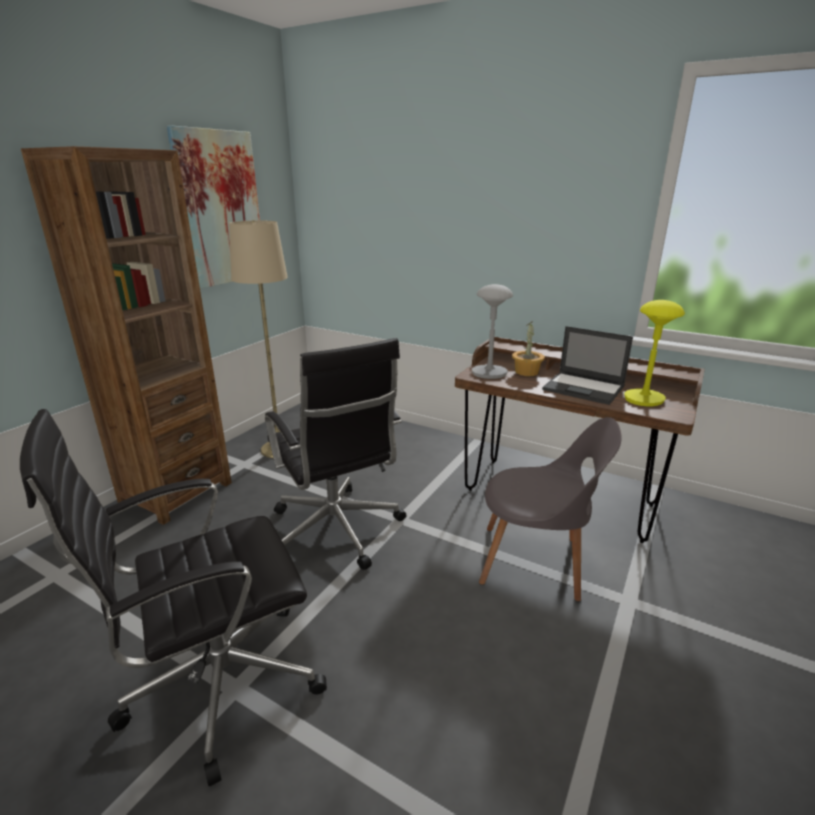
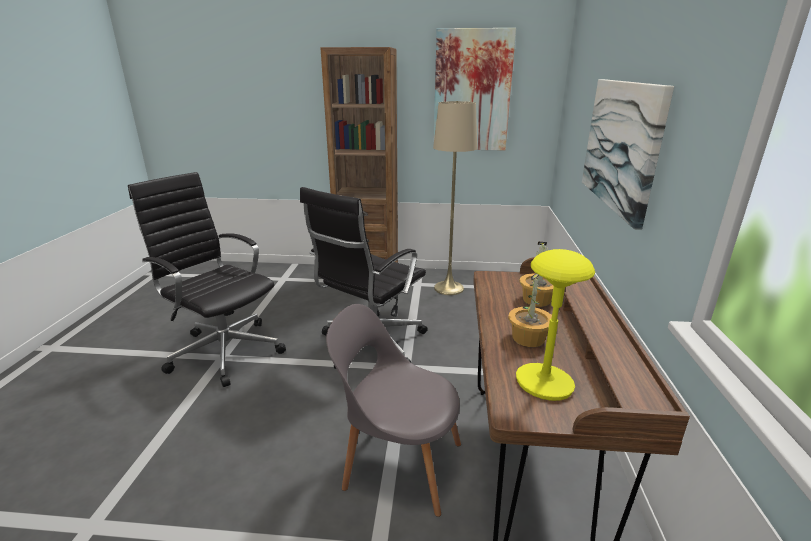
camera: 65 degrees right, 0 degrees up
grey table lamp [472,284,513,379] -> none
grey chair [479,417,622,601] -> grey chair turned 120 degrees clockwise [326,304,461,517]
laptop [542,326,633,405] -> potted plant [508,274,552,347]
none -> picture [582,79,674,230]

